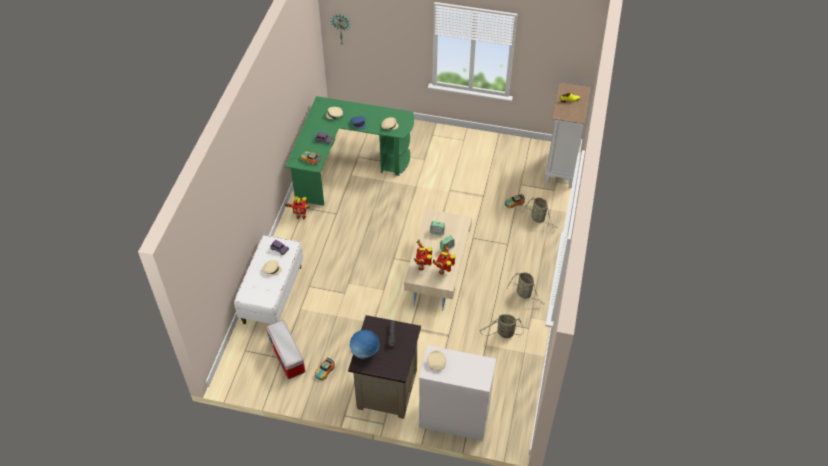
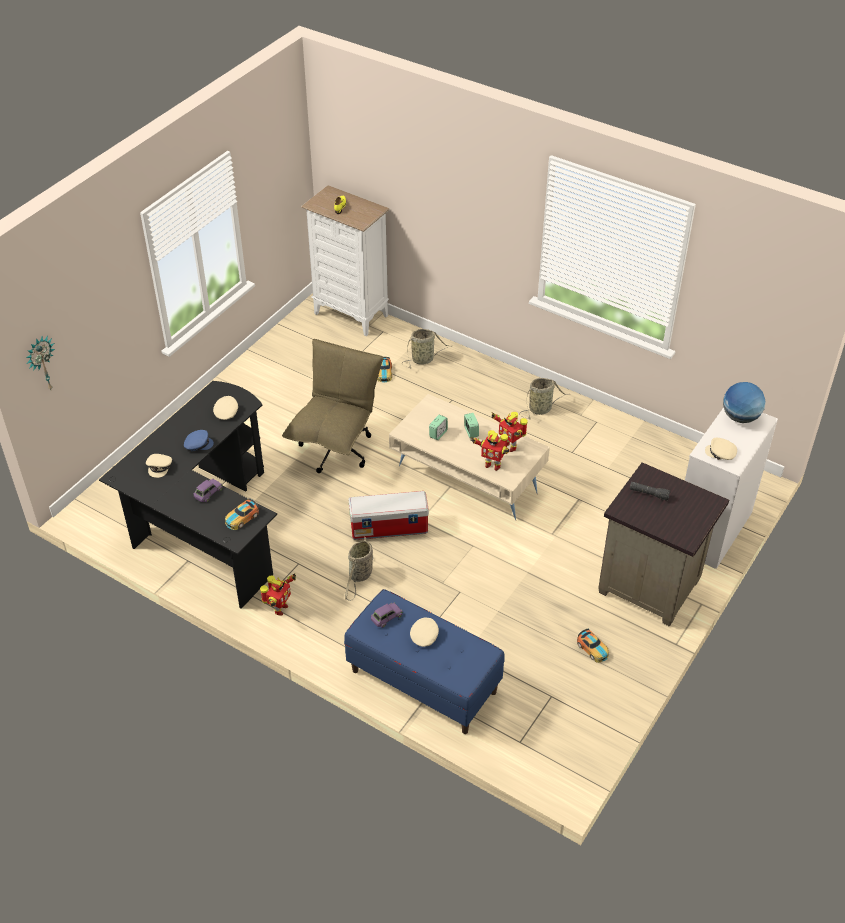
camera: 70 degrees left, 5 degrees down
white bench [234,235,304,324] -> blue bench [344,589,505,734]
storage box [266,320,305,379] -> storage box moved to [348,491,429,540]
green desk [285,96,414,206] -> black desk [99,381,277,609]
globe [350,330,379,360] -> globe moved to [723,382,766,423]
basket [480,314,524,338] -> basket moved to [345,537,374,601]
none -> beige office chair [282,339,384,473]

